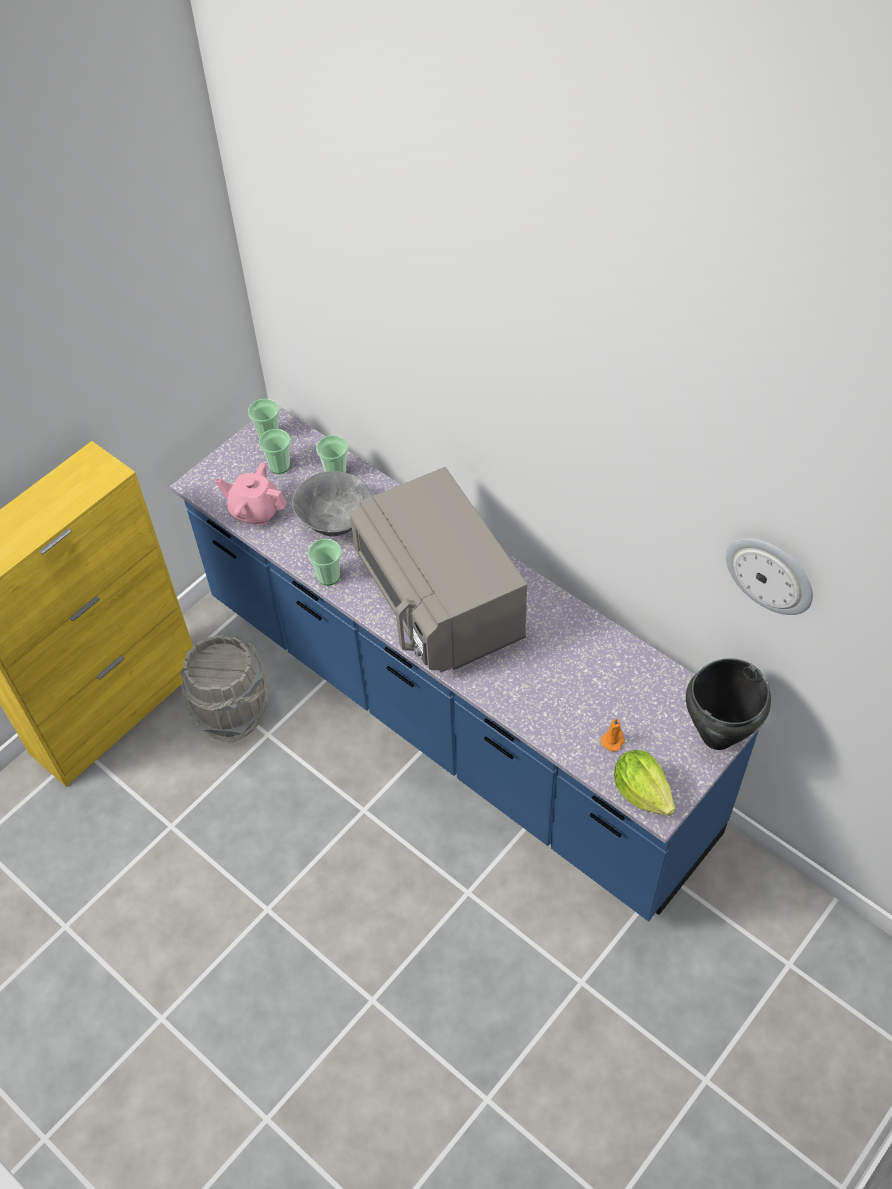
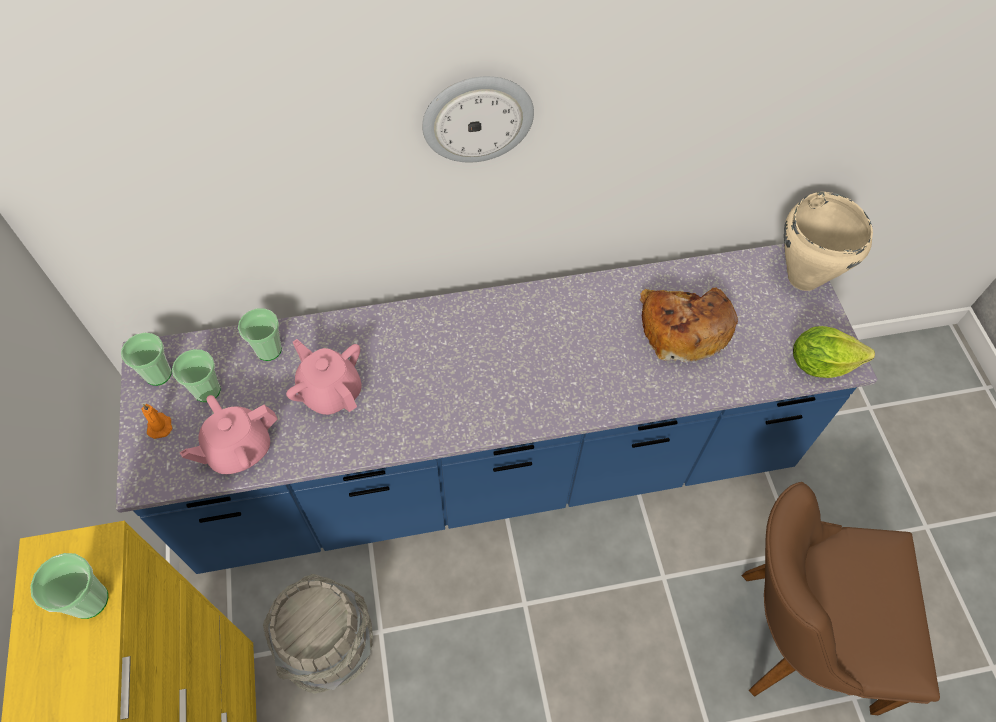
camera: 55 degrees left, 5 degrees up
grey bowl [292,471,372,536] -> pink teapot [286,339,362,415]
cup [308,539,342,585] -> cup moved to [30,553,108,619]
grey microwave [350,467,527,673] -> none
orange candle [601,718,625,751] -> orange candle moved to [142,404,172,439]
black cooking pot [686,658,771,750] -> beige cooking pot [784,192,873,291]
wall clock [726,538,813,615] -> wall clock moved to [422,76,534,163]
none -> bread [640,287,738,362]
none -> brown chair [742,482,940,715]

